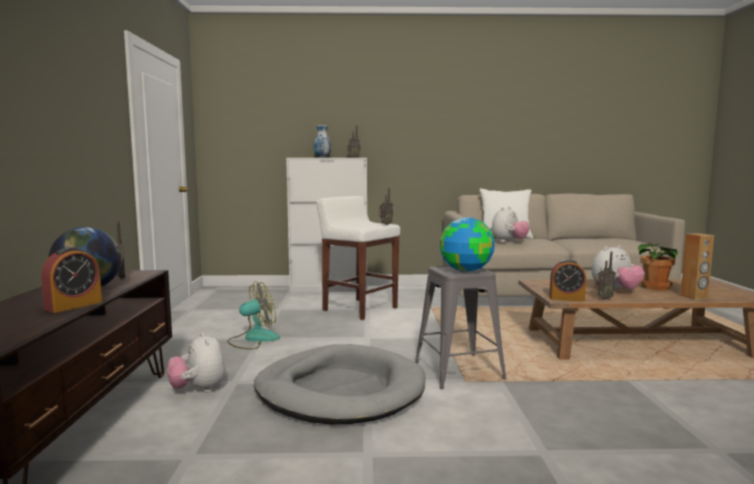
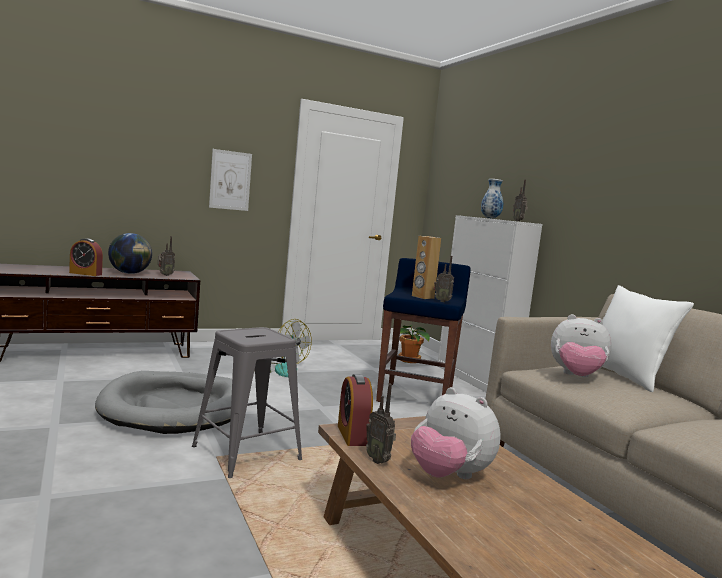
camera: 65 degrees right, 0 degrees up
plush toy [167,332,226,393] -> none
white stool [316,196,400,320] -> blue stool [376,258,471,402]
globe [440,217,495,272] -> none
potted plant [638,243,678,290] -> potted plant moved to [398,325,430,363]
brown speaker [681,233,714,300] -> brown speaker moved to [412,236,441,299]
none -> picture [209,149,252,211]

